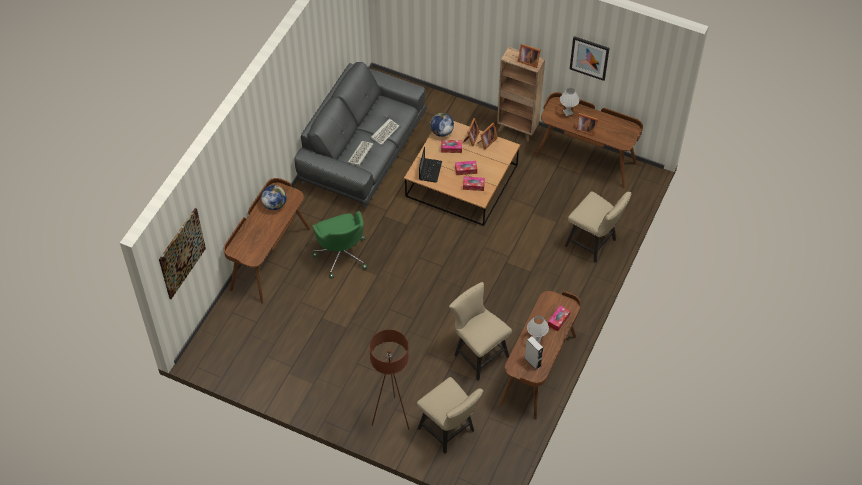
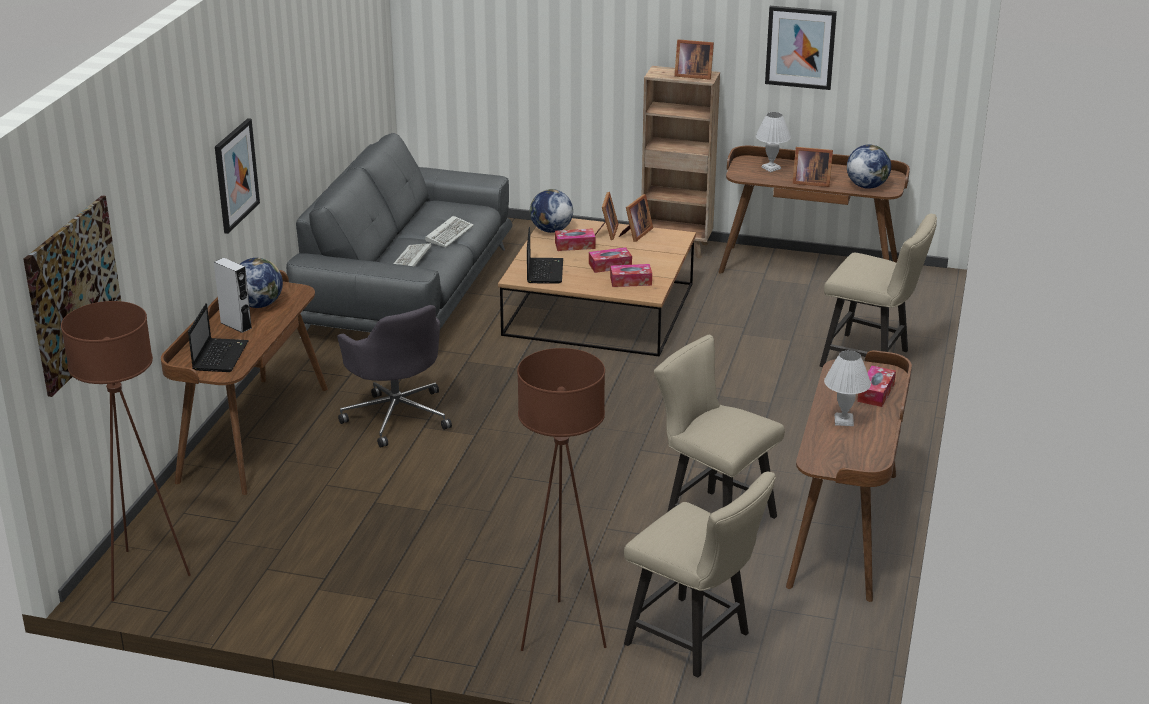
camera: 10 degrees left, 25 degrees down
green office chair [312,211,367,279] -> grey office chair [337,305,452,448]
grey speaker [524,336,543,370] -> grey speaker moved to [214,258,252,333]
none -> brown floor lamp [61,301,191,601]
none -> laptop [188,303,249,372]
none -> picture [215,118,260,234]
none -> globe [847,144,891,189]

